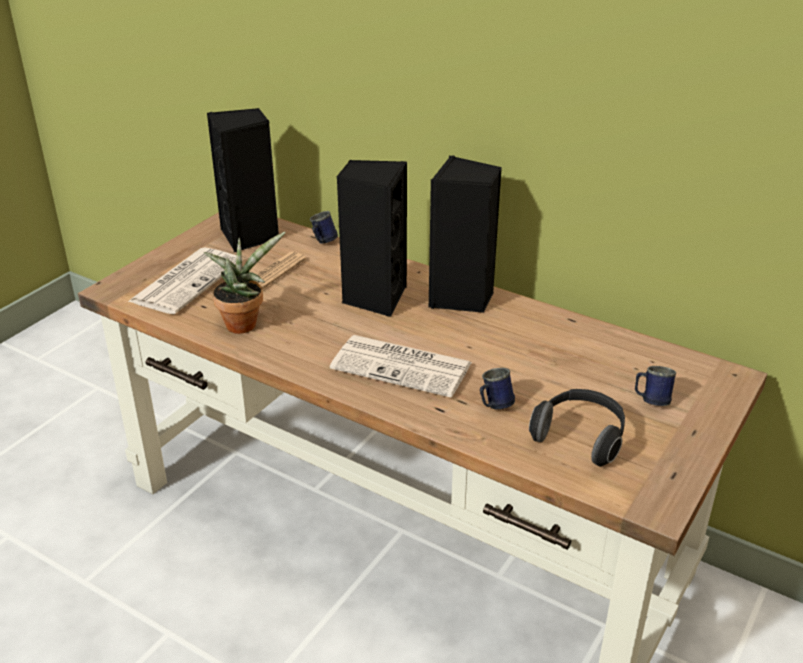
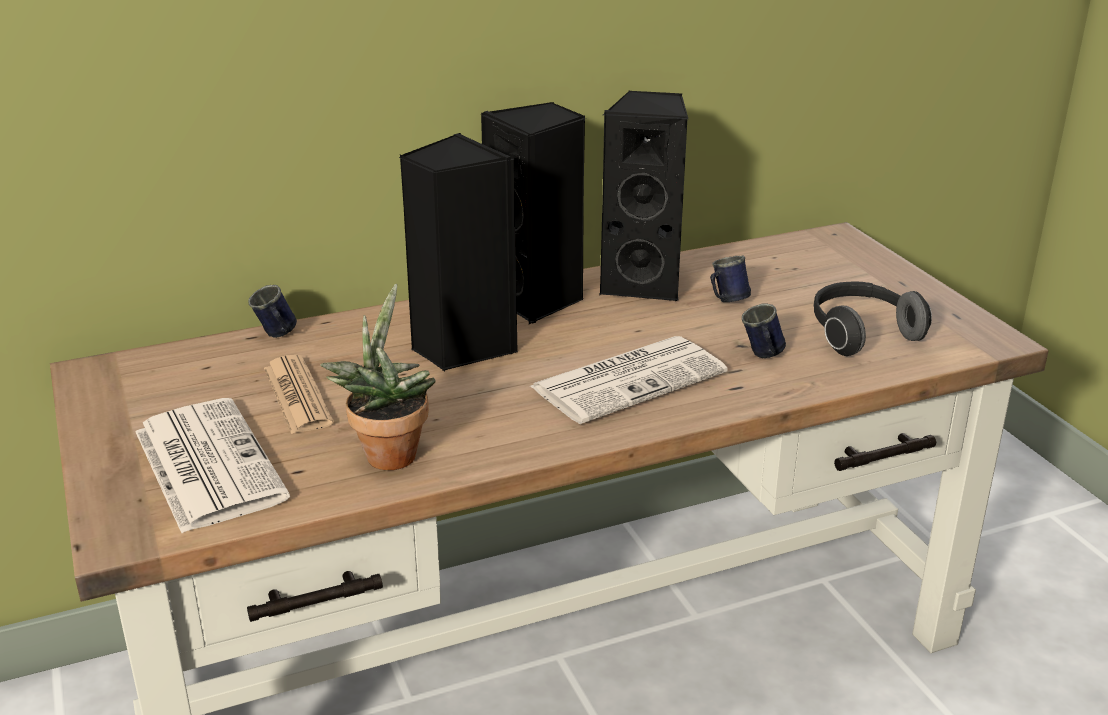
camera: 55 degrees left, 5 degrees down
black speaker [207,108,279,252] -> black speaker moved to [599,91,688,301]
blue mug [635,366,676,406] -> blue mug moved to [710,256,751,302]

